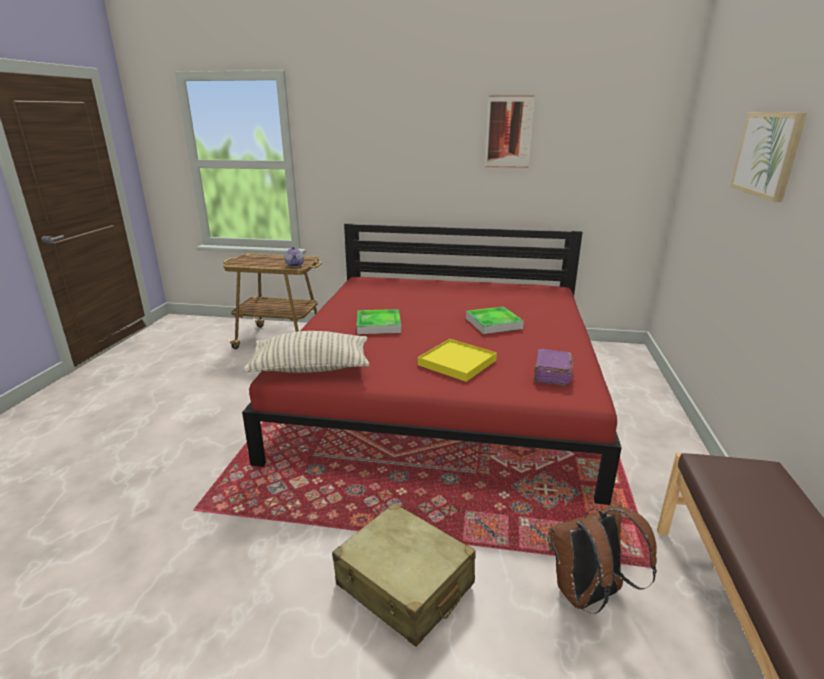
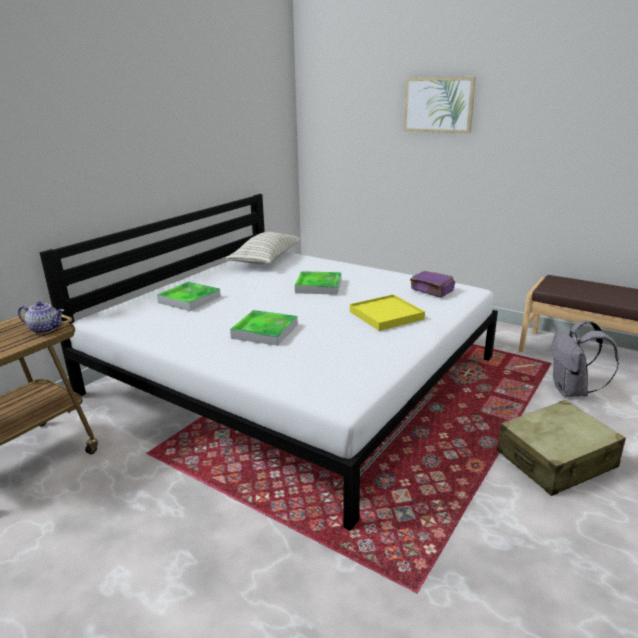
camera: 65 degrees left, 0 degrees up
red bed [242,223,622,505] -> white bed [39,194,498,531]
pillow [243,331,370,373] -> pillow moved to [226,232,301,264]
picture [485,95,535,168] -> none
brown backpack [548,503,657,614] -> grey backpack [551,320,619,397]
none -> tray [157,282,221,311]

